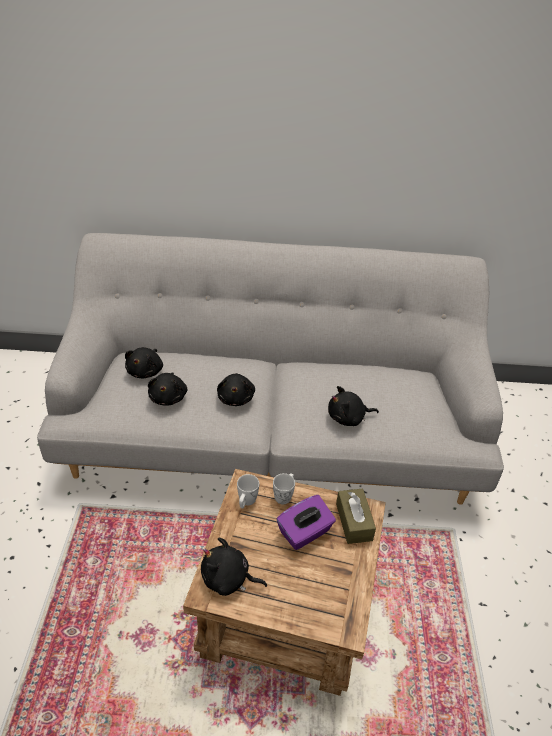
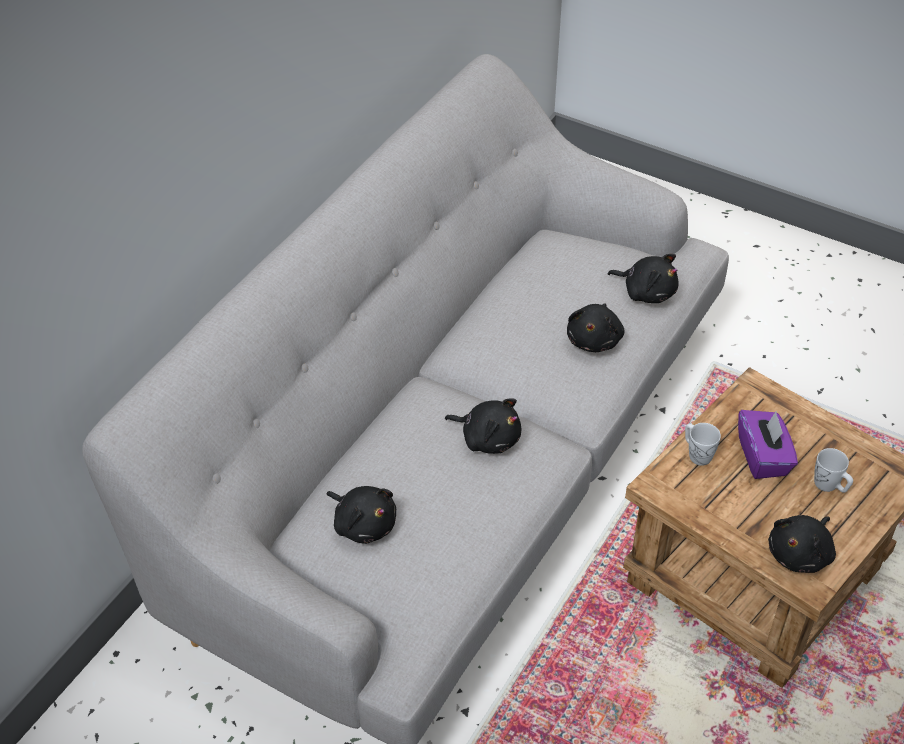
camera: 60 degrees left, 5 degrees up
black plush toy [148,372,187,406] -> black plush toy moved to [608,254,679,303]
white mug [237,474,259,508] -> white mug moved to [814,448,853,493]
brown tissue box [336,488,376,544] -> none

